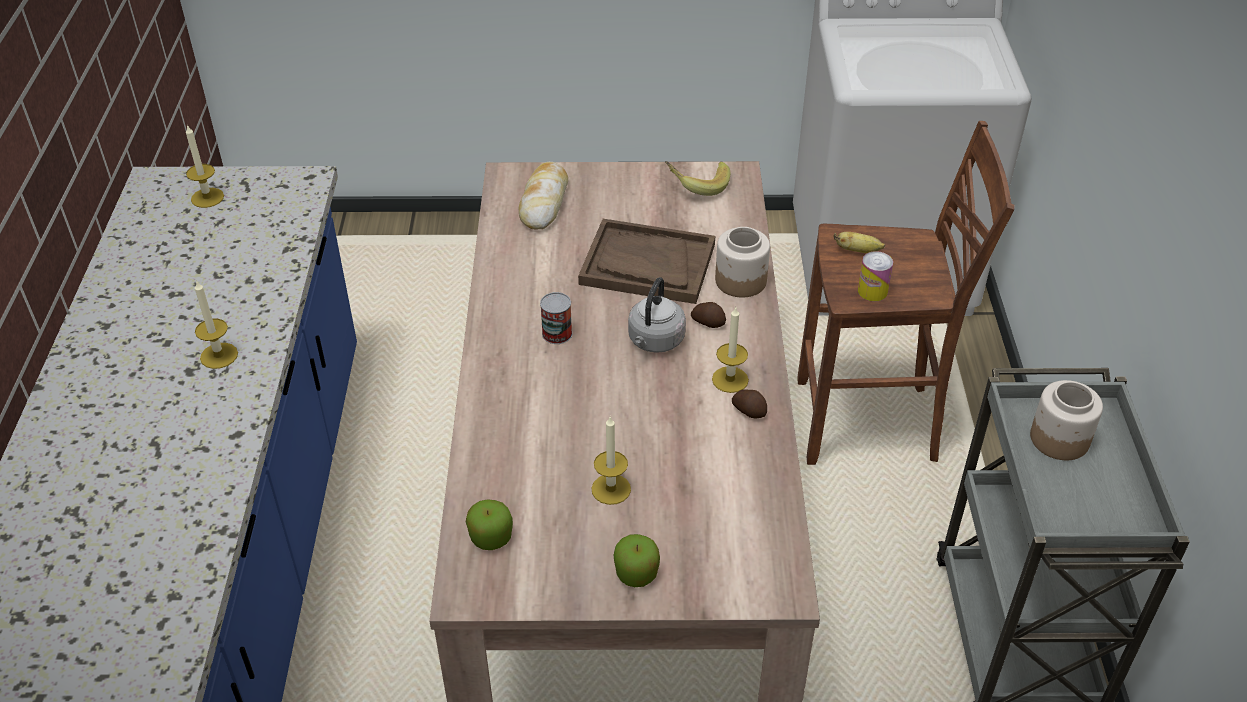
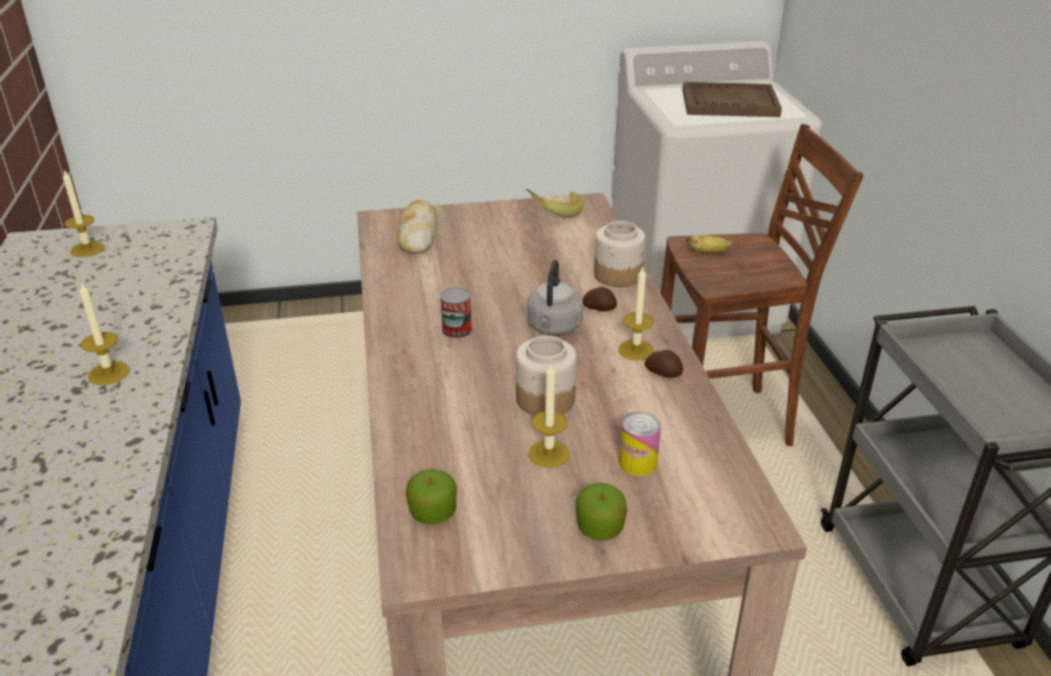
camera: 10 degrees left, 10 degrees down
brown tray [578,219,715,304] -> brown tray moved to [683,82,782,117]
can [858,251,893,301] -> can moved to [619,412,661,476]
jar [1030,380,1103,460] -> jar moved to [516,336,577,416]

